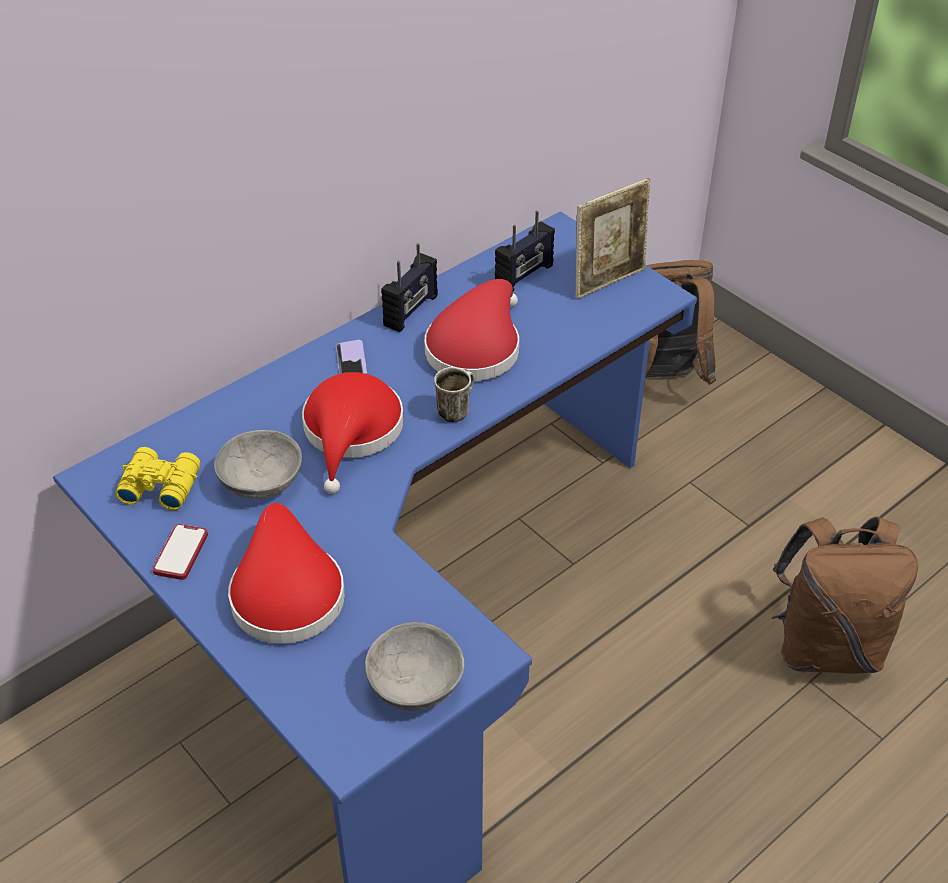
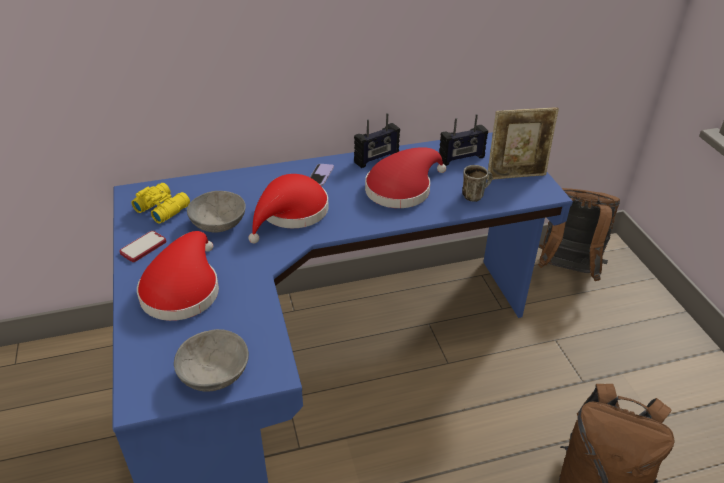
camera: 25 degrees right, 5 degrees down
mug [434,367,474,422] -> mug moved to [462,165,492,202]

